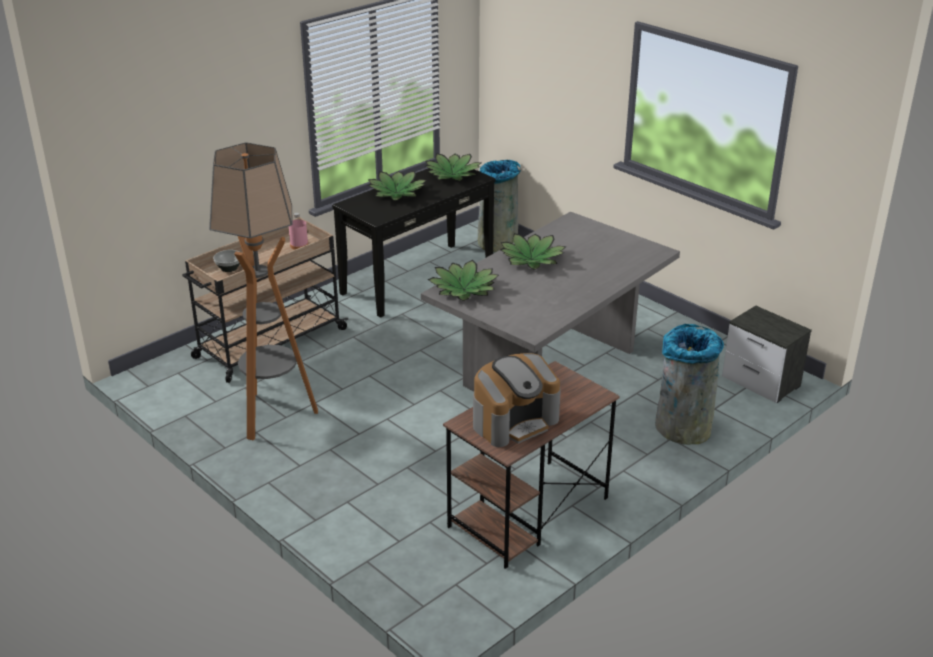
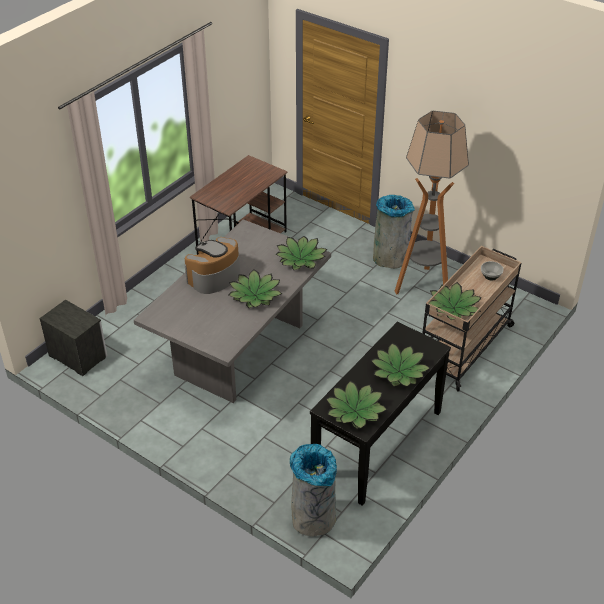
camera: 170 degrees right, 10 degrees up
pink bottle [289,213,308,250] -> potted plant [429,282,482,320]
coffee machine [473,353,561,447] -> coffee machine moved to [184,237,240,294]
grey trash can [655,324,724,445] -> grey trash can moved to [373,195,415,269]

